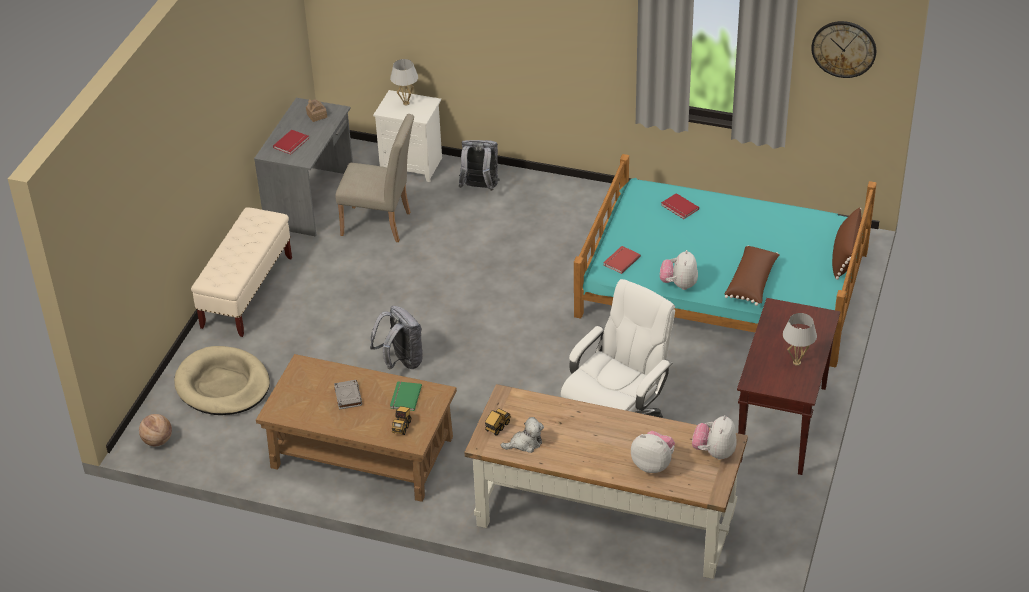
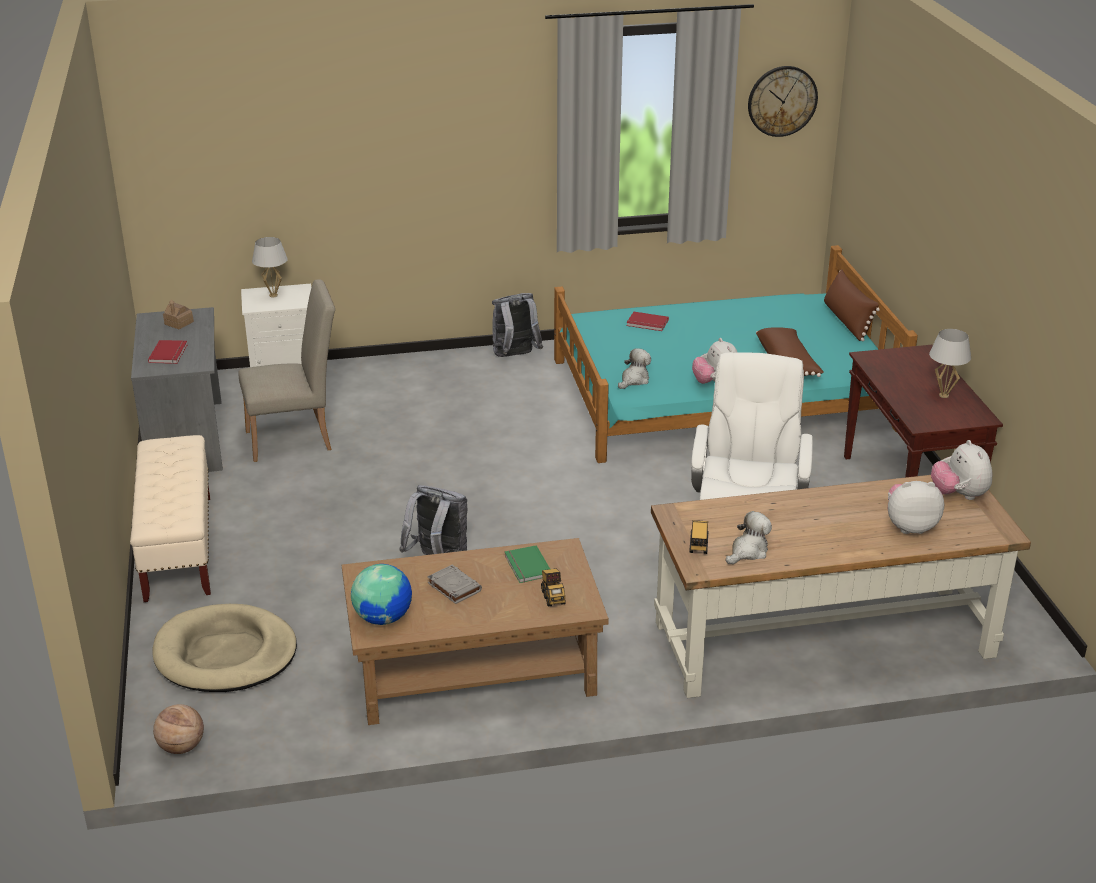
camera: 30 degrees left, 10 degrees down
grey backpack [459,140,500,191] -> grey backpack moved to [492,293,543,357]
red book [603,246,641,274] -> plush toy [618,348,651,389]
none -> globe [351,564,412,625]

